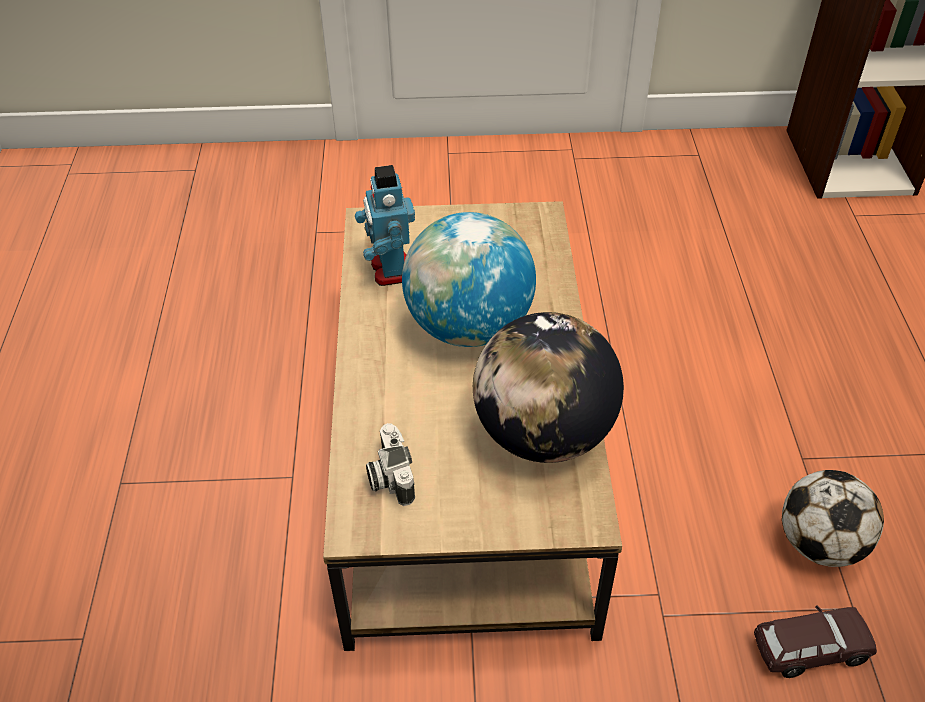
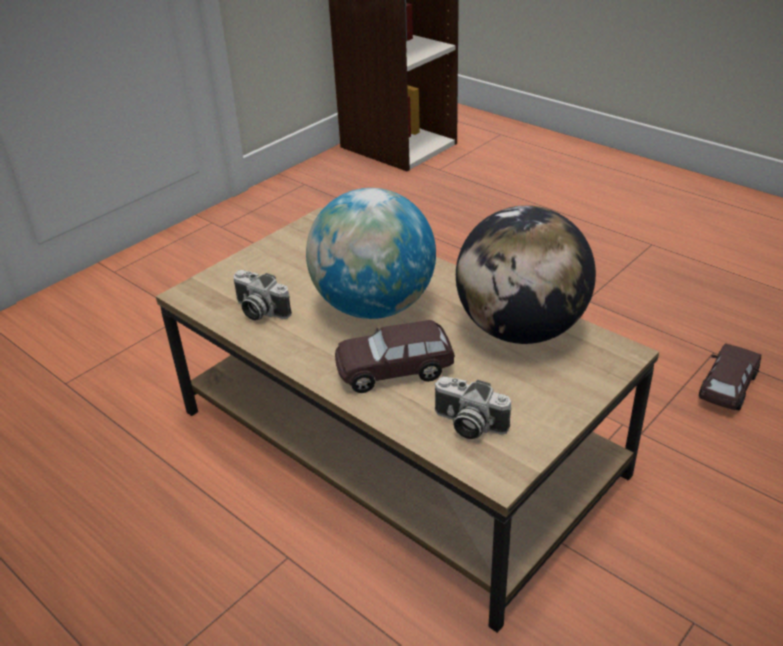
camera: 45 degrees left, 10 degrees down
toy robot [355,165,415,286] -> camera [233,270,292,321]
football [782,470,884,567] -> none
none -> brown toy car [335,320,455,393]

